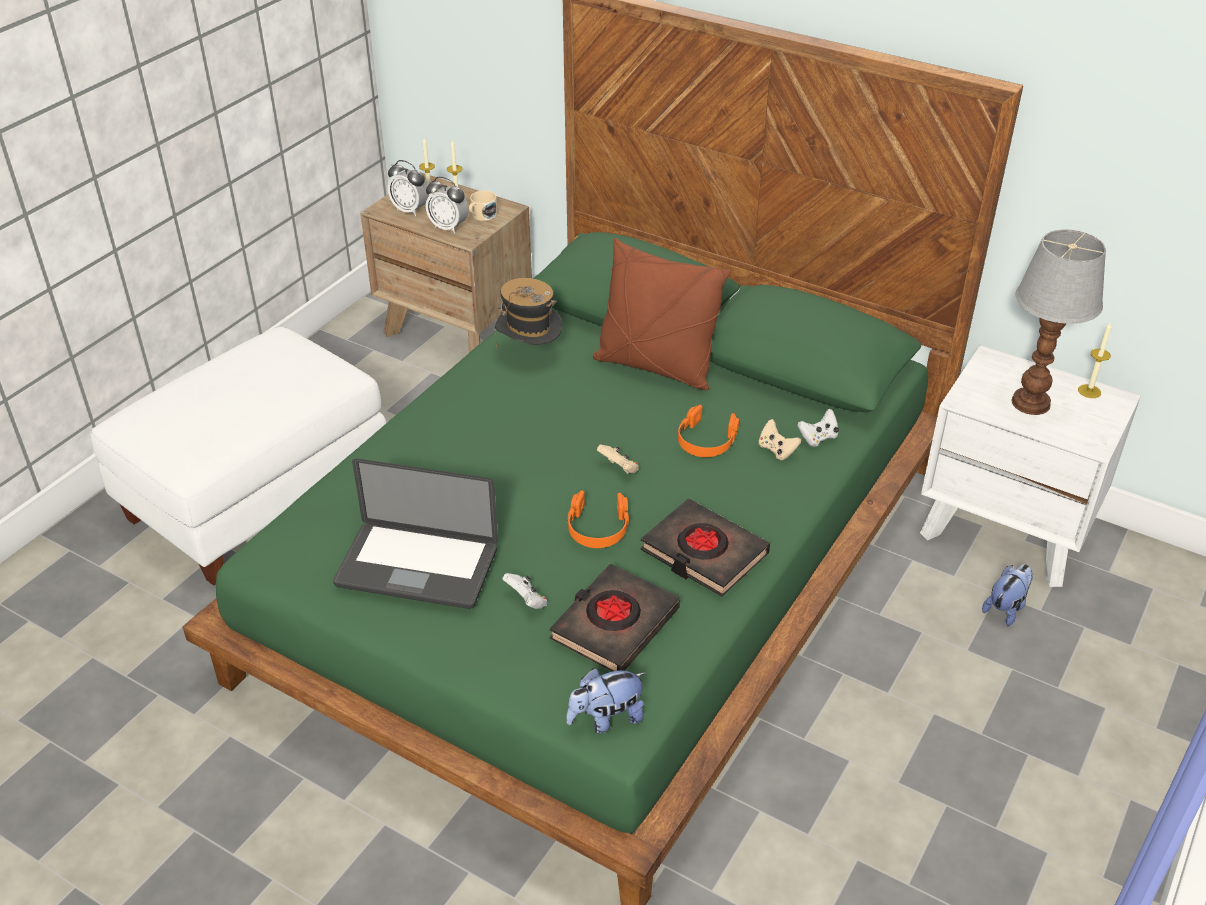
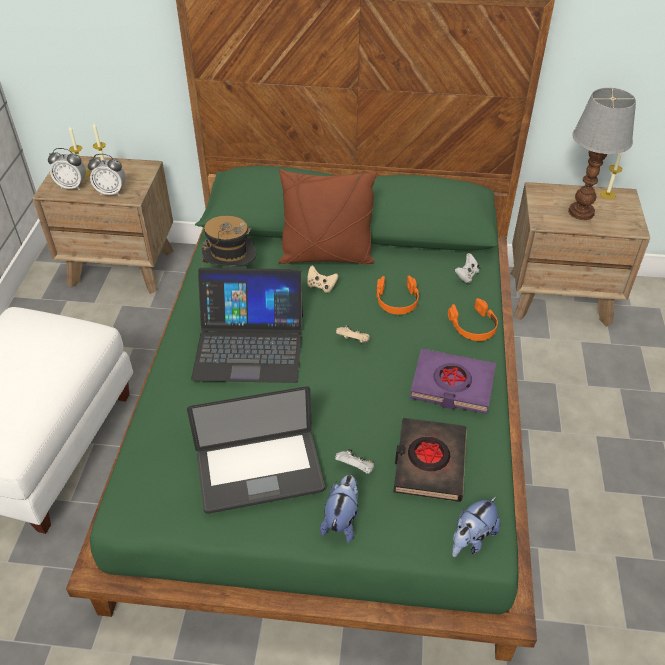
camera: 25 degrees left, 5 degrees up
beige mug [469,191,497,221] -> none
orange headphones [567,490,629,548] -> orange headphones moved to [448,298,498,341]
black book [641,498,770,596] -> purple book [410,349,496,414]
beige game controller [758,419,801,460] -> beige game controller moved to [307,265,338,293]
white nightstand [920,345,1141,587] -> brown nightstand [510,182,650,327]
plush toy [982,564,1033,626] -> plush toy moved to [320,475,359,543]
none -> laptop [191,268,303,383]

